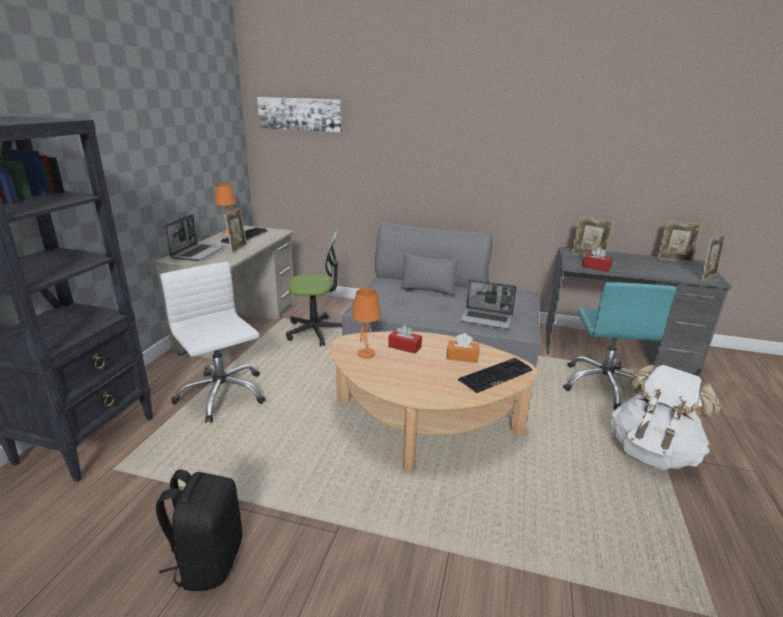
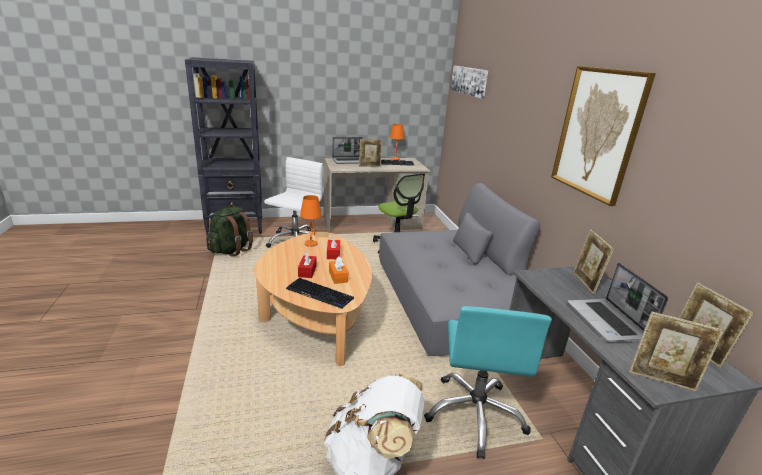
camera: 60 degrees right, 0 degrees up
black backpack [156,470,242,591] -> none
laptop [460,279,517,329] -> laptop moved to [568,263,668,342]
turquoise office chair [563,282,677,410] -> turquoise office chair turned 60 degrees counterclockwise [424,306,552,459]
red tissue box [582,247,613,272] -> red tissue box moved to [298,252,317,278]
none -> green backpack [206,206,253,257]
none -> picture [551,66,656,206]

